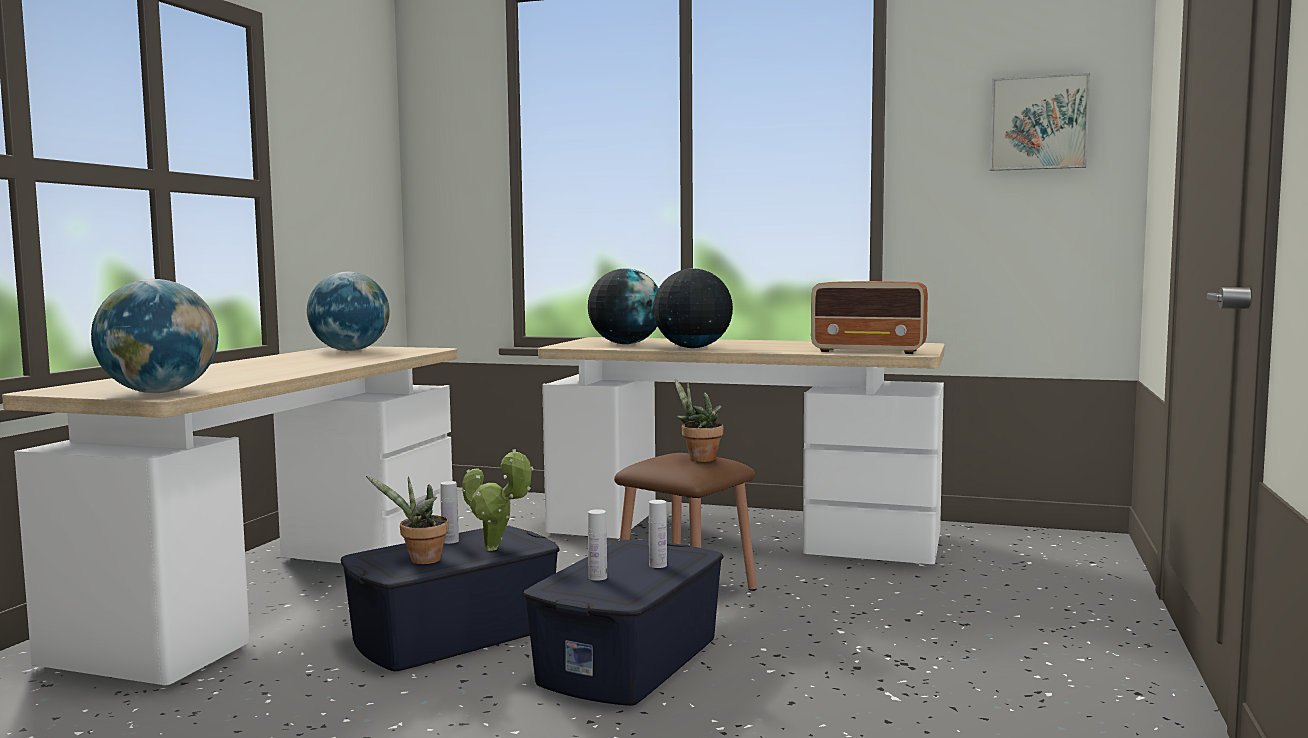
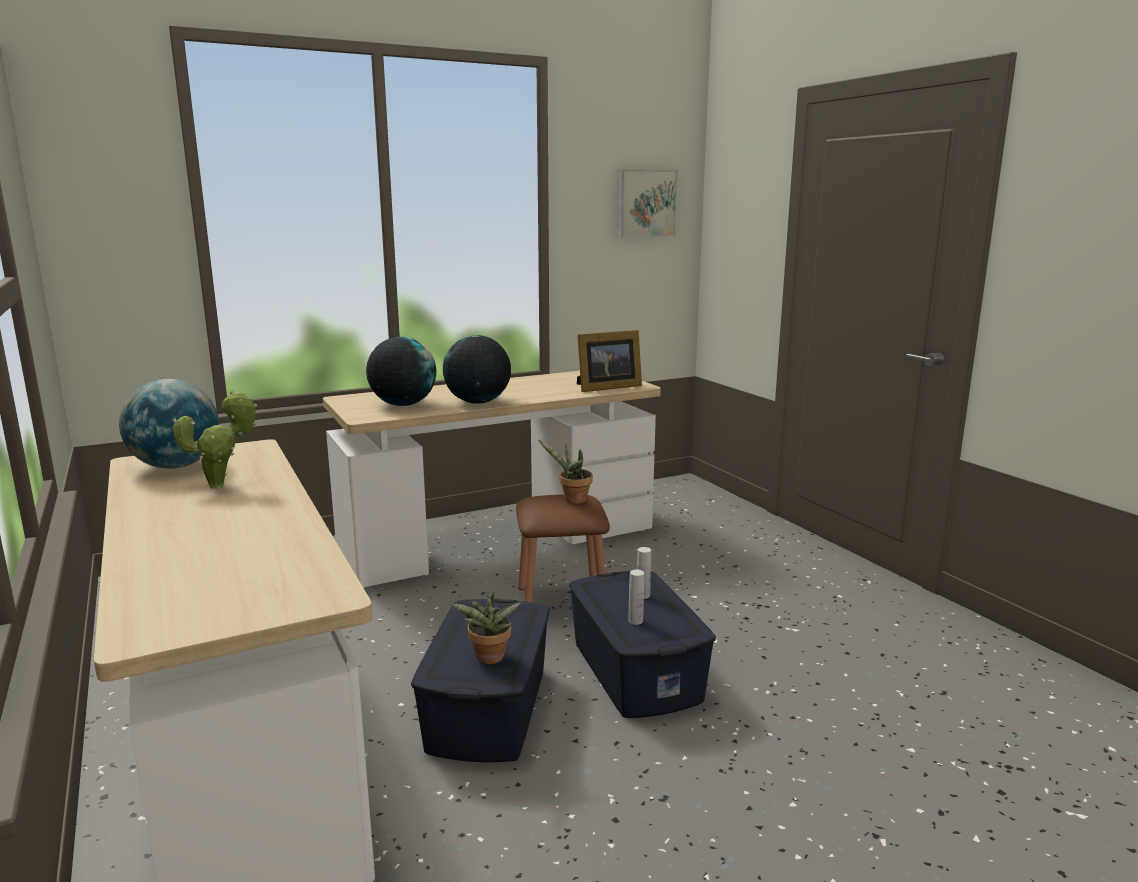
camera: 45 degrees left, 10 degrees up
globe [91,279,218,393] -> none
white bottle [441,481,459,544] -> none
potted plant [462,449,533,551] -> potted plant moved to [173,391,258,489]
radio [811,281,928,354] -> picture frame [577,330,642,392]

